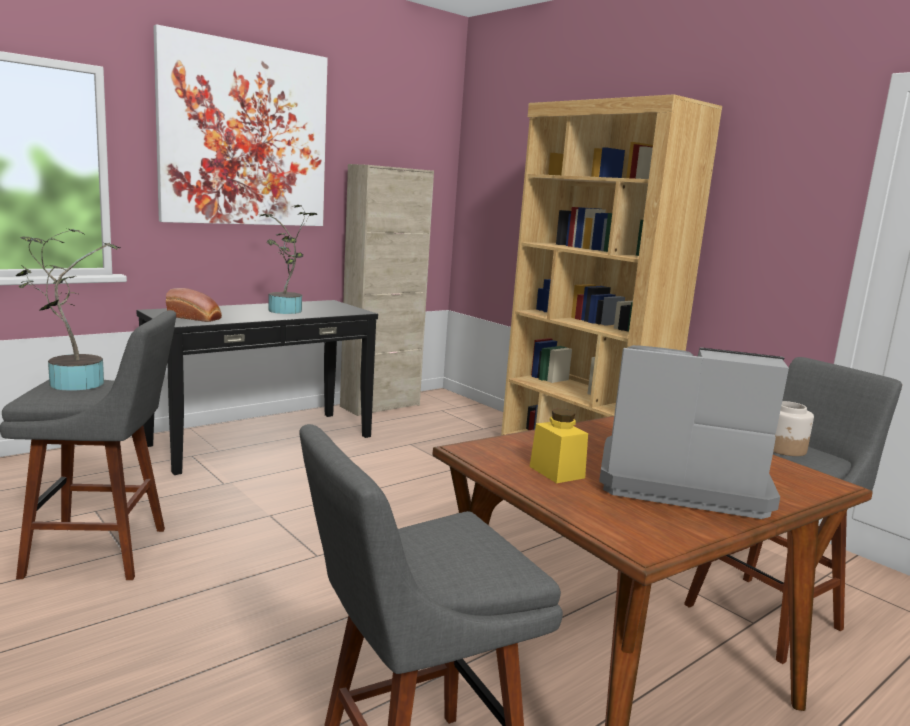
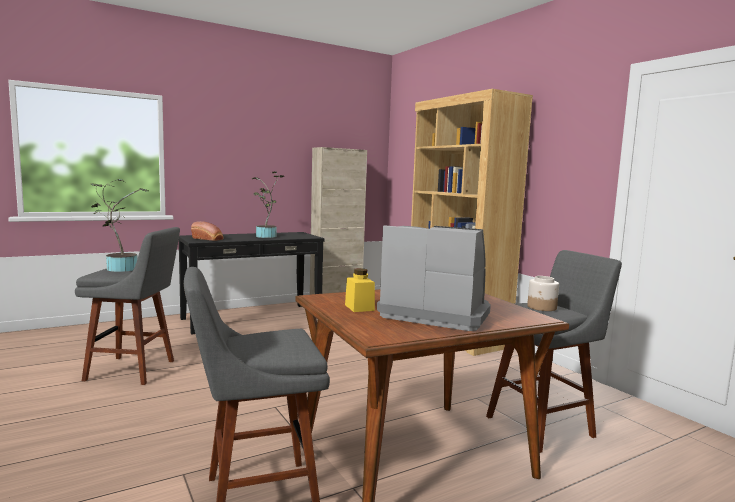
camera: 10 degrees right, 5 degrees down
picture [153,24,328,226] -> none

